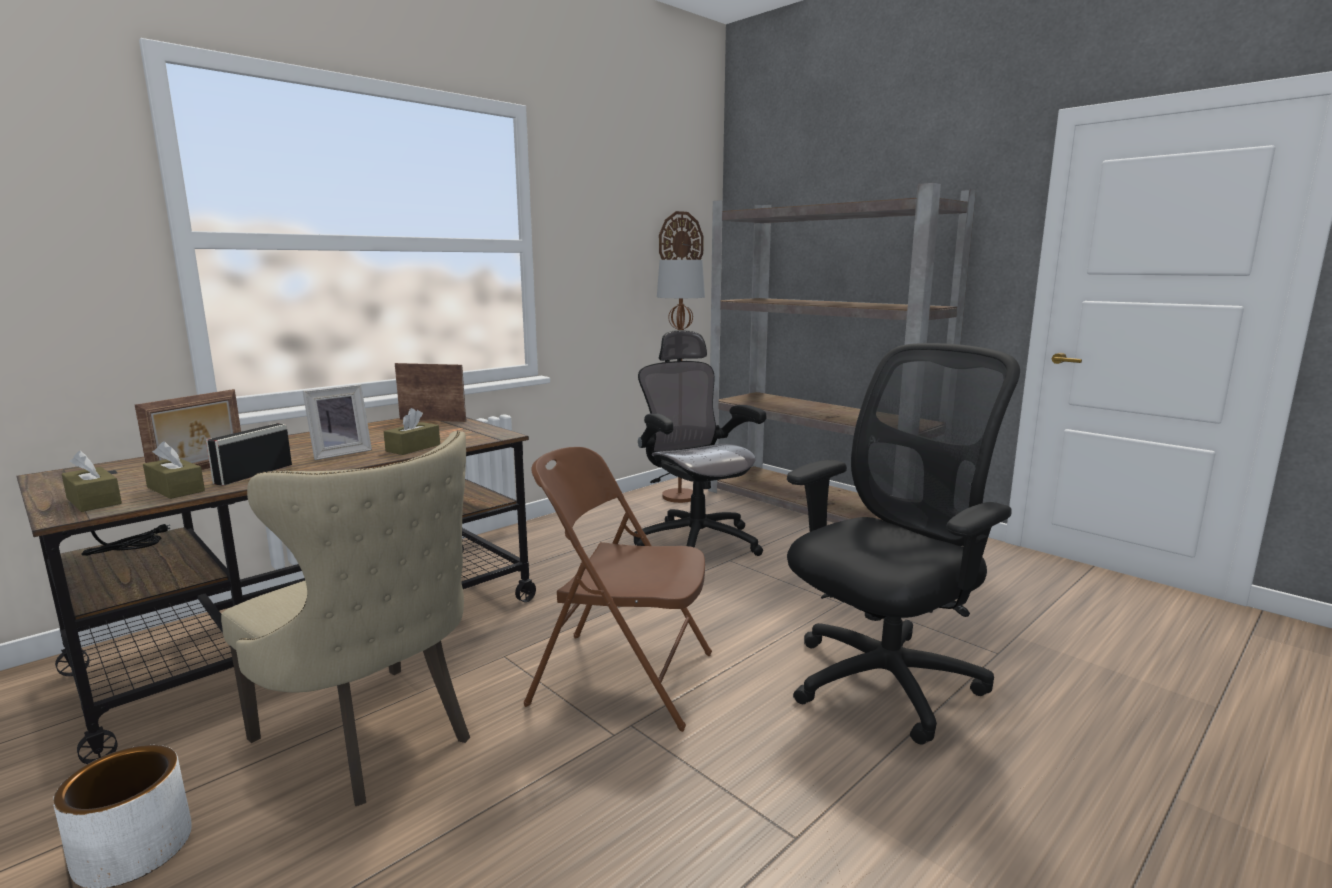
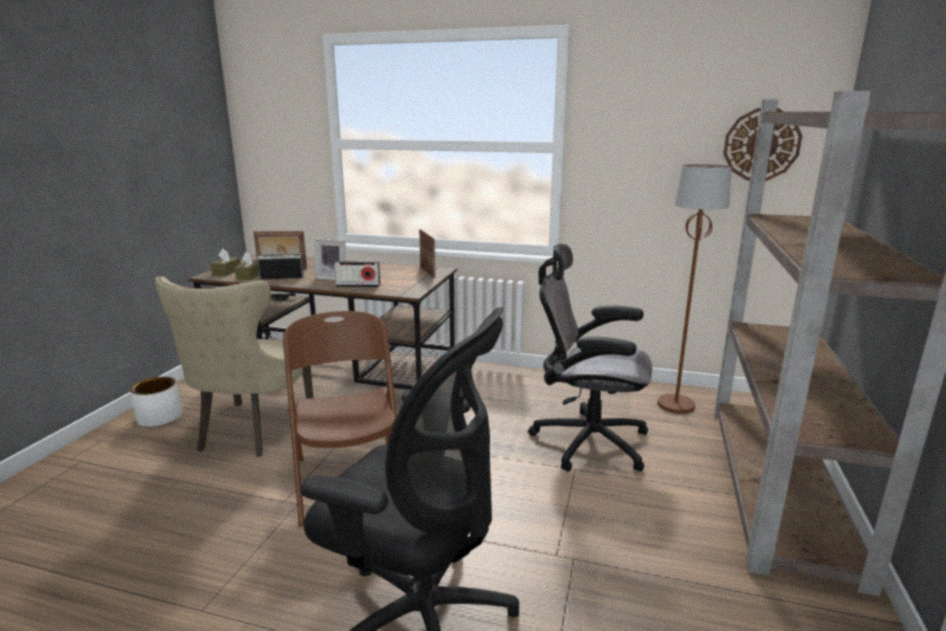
camera: 60 degrees right, 5 degrees up
brown tissue box [384,408,440,455] -> radio [334,261,380,287]
office chair [634,330,766,556] -> office chair turned 105 degrees counterclockwise [528,244,653,472]

